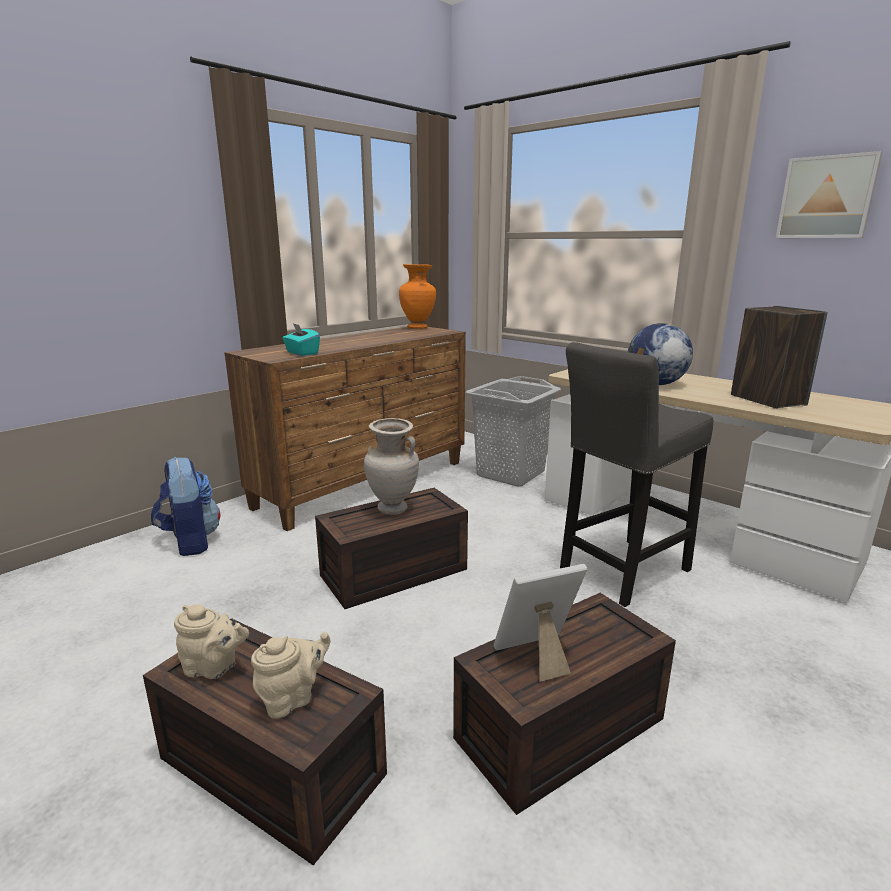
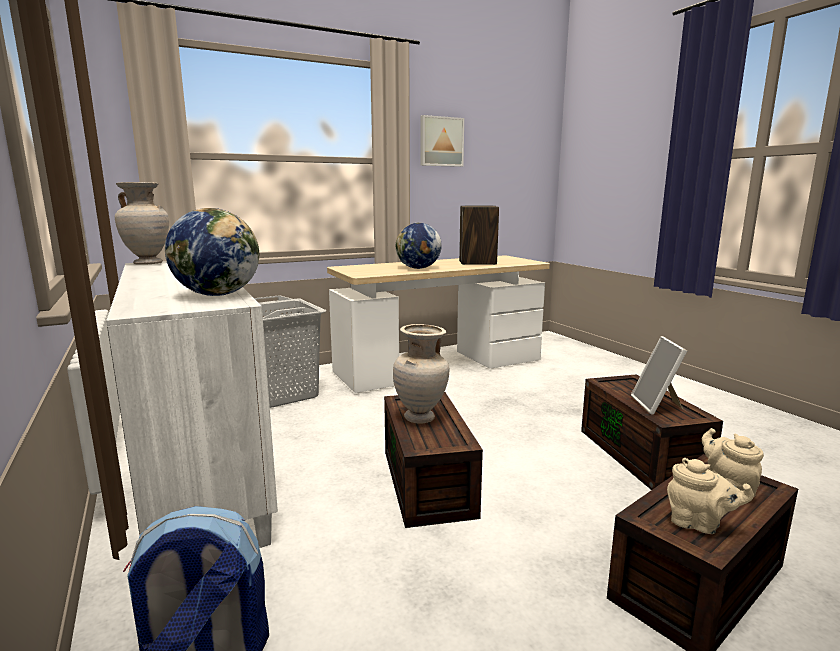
camera: 70 degrees left, 5 degrees down
beige teapot [174,604,249,679] -> beige teapot turned 90 degrees clockwise [667,458,754,534]
brown dresser [224,327,466,531] -> white dresser [106,261,278,548]
turquoise tissue box [282,323,320,356] -> globe [165,208,259,296]
orange vase [399,264,436,329] -> beige vase [115,182,169,265]
grey stool [560,342,713,607] -> none

